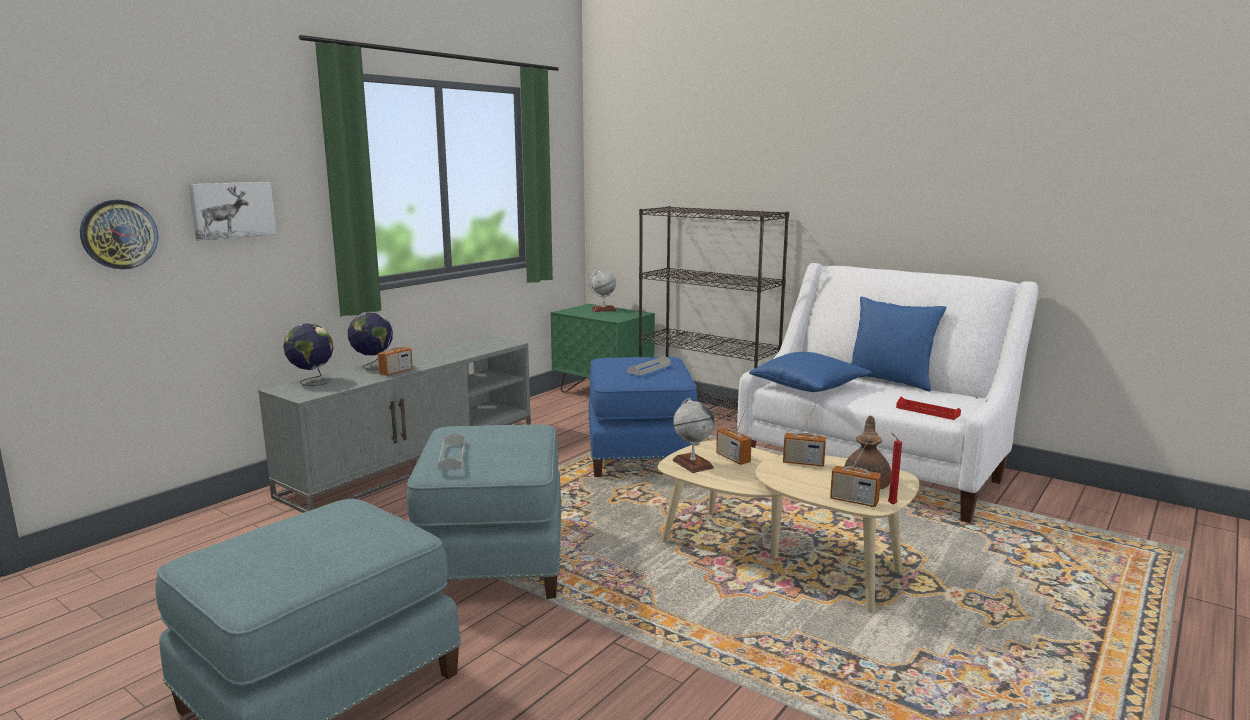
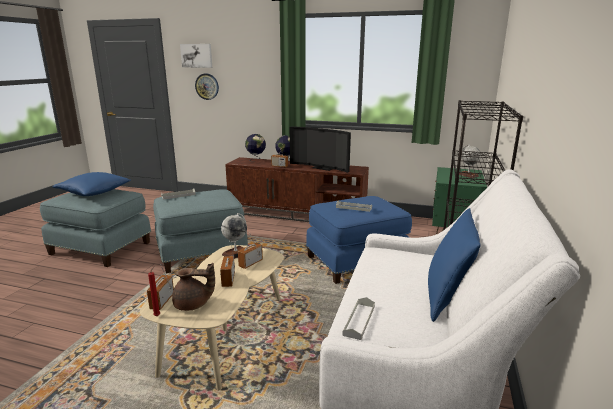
camera: 70 degrees right, 5 degrees up
picture [189,182,277,241] -> picture moved to [180,44,212,68]
grey tv stand [258,335,531,513] -> brown tv stand [225,157,369,222]
blue pillow [749,352,872,392] -> blue pillow moved to [52,172,131,196]
red tray [896,397,961,420] -> grey tray [342,297,375,340]
none -> television [290,127,351,173]

